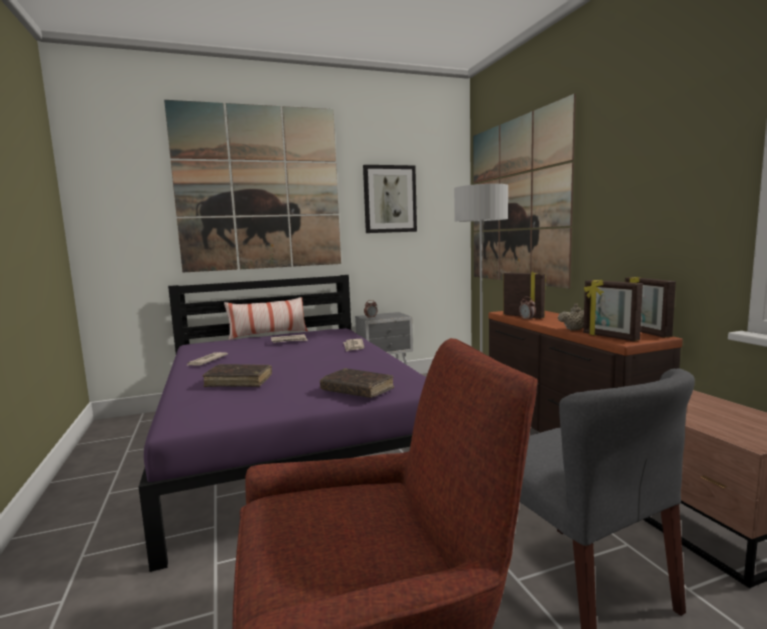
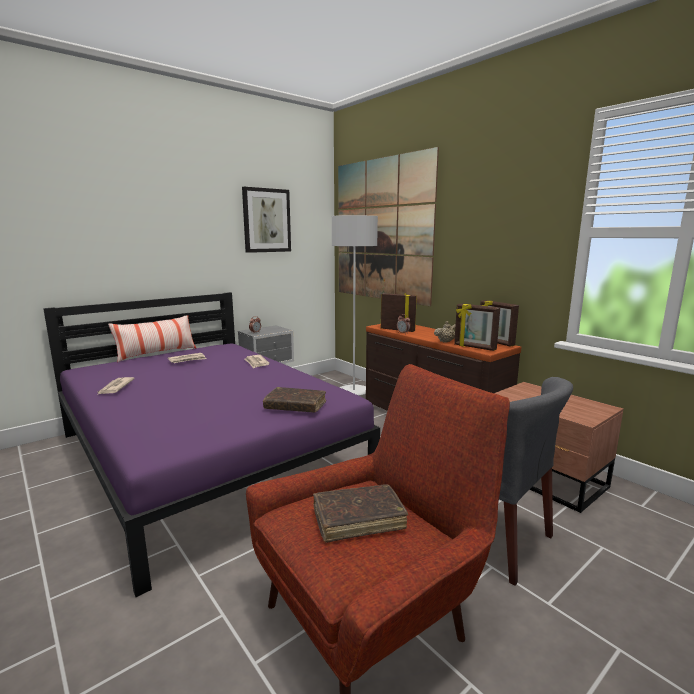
camera: 20 degrees left, 5 degrees up
picture [164,100,341,272] -> none
brown book [203,364,272,387] -> brown book moved to [313,484,408,543]

